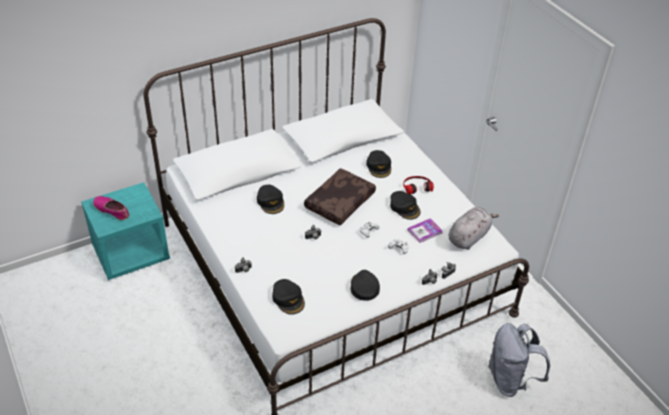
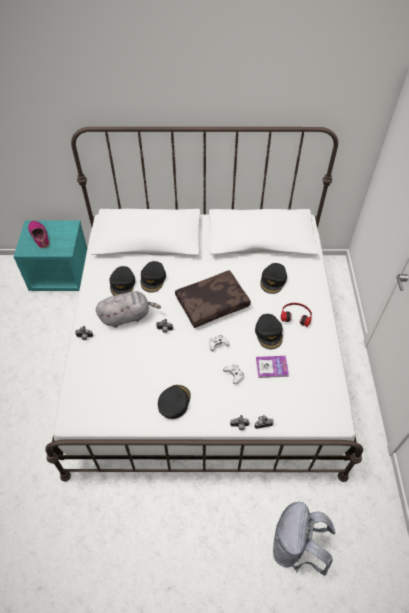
camera: 30 degrees right, 10 degrees up
black cap [272,279,305,315] -> black cap moved to [109,266,135,296]
grey plush toy [449,207,499,250] -> grey plush toy moved to [96,291,161,328]

